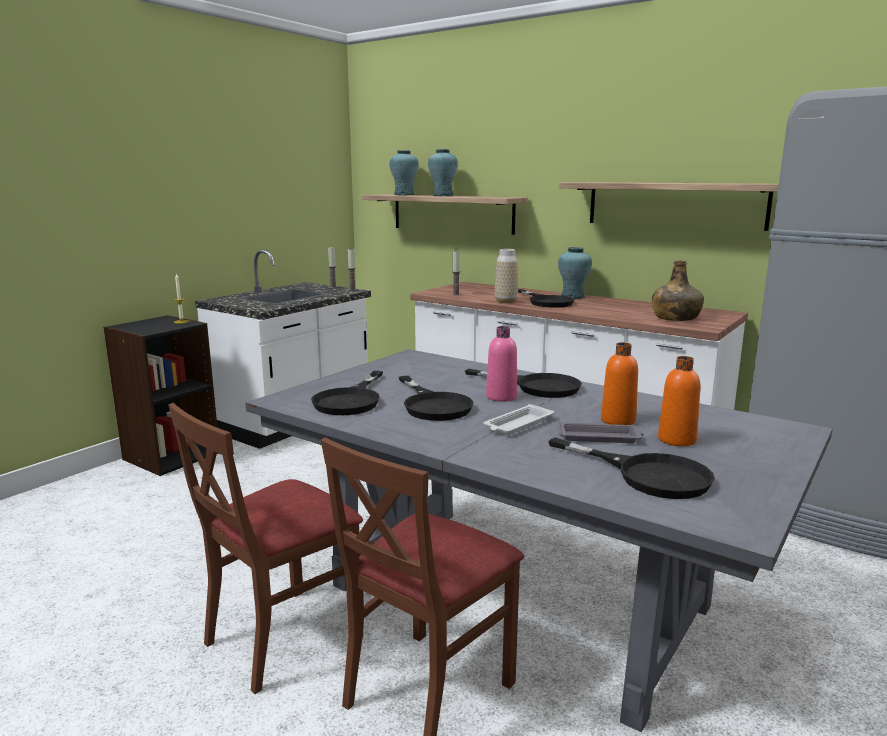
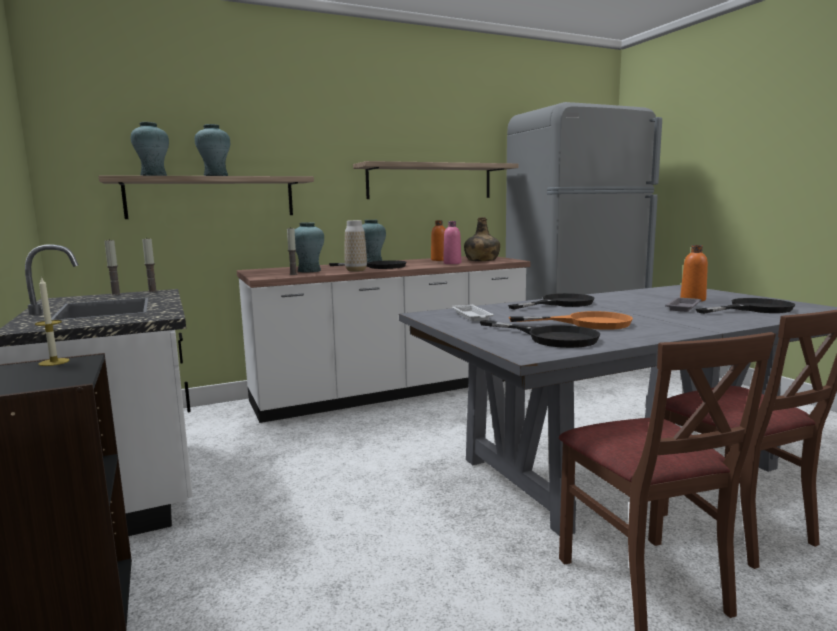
camera: 60 degrees left, 5 degrees down
black frying pan [399,376,473,421] -> orange frying pan [509,311,633,330]
white tray [483,404,554,435] -> white tray moved to [451,304,494,321]
pink bottle [486,326,517,402] -> pink bottle moved to [443,221,461,264]
orange bottle [601,342,638,425] -> orange bottle moved to [431,220,446,261]
none -> turquoise vase [295,222,324,273]

